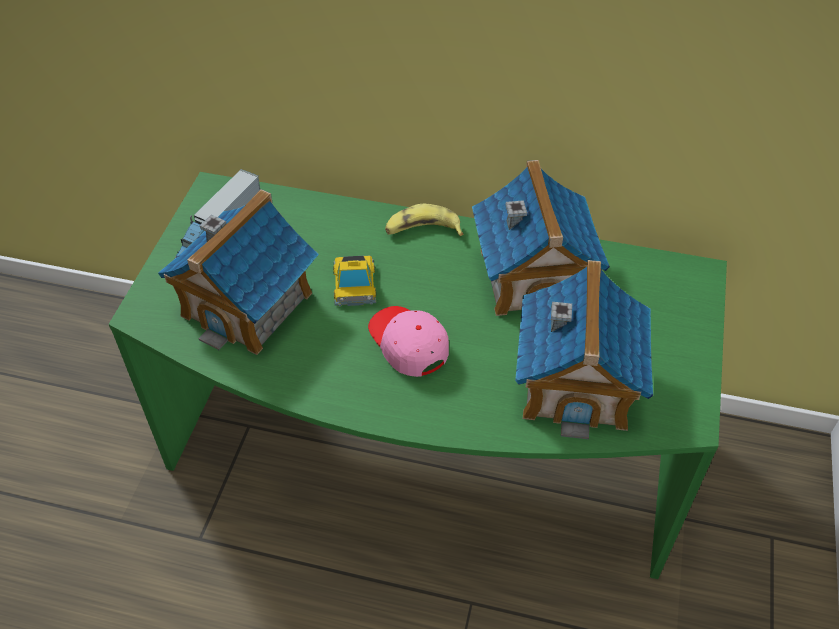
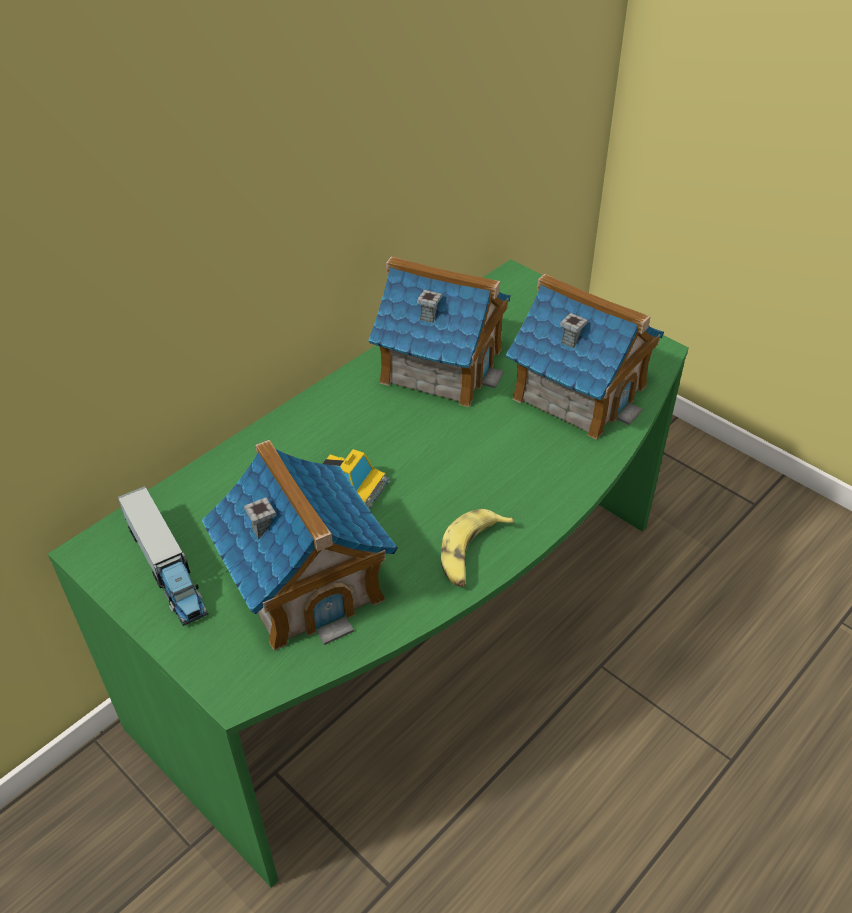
camera: 60 degrees left, 5 degrees down
pink cap [368,306,449,377] -> none
banana [385,204,463,236] -> banana moved to [441,509,514,587]

